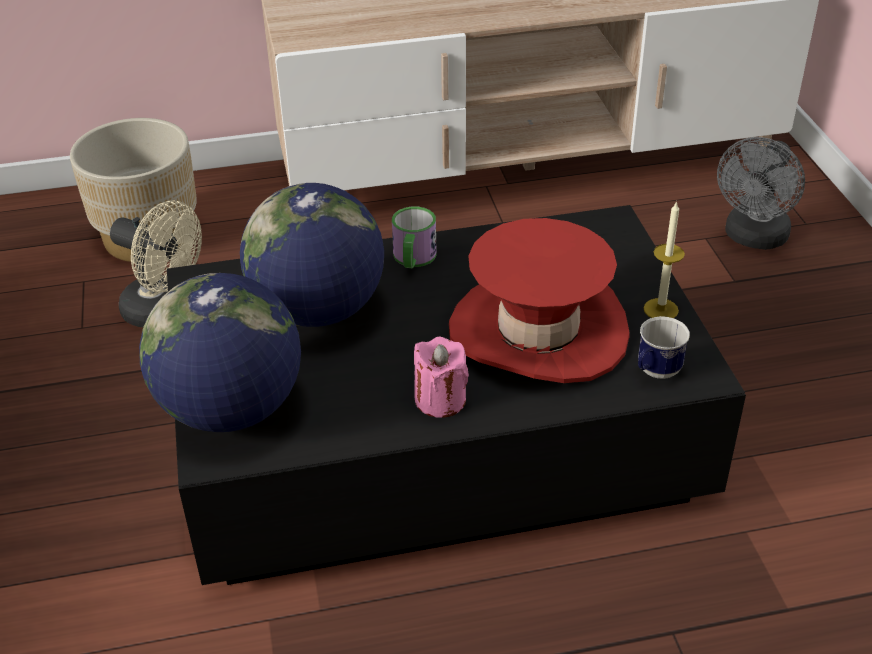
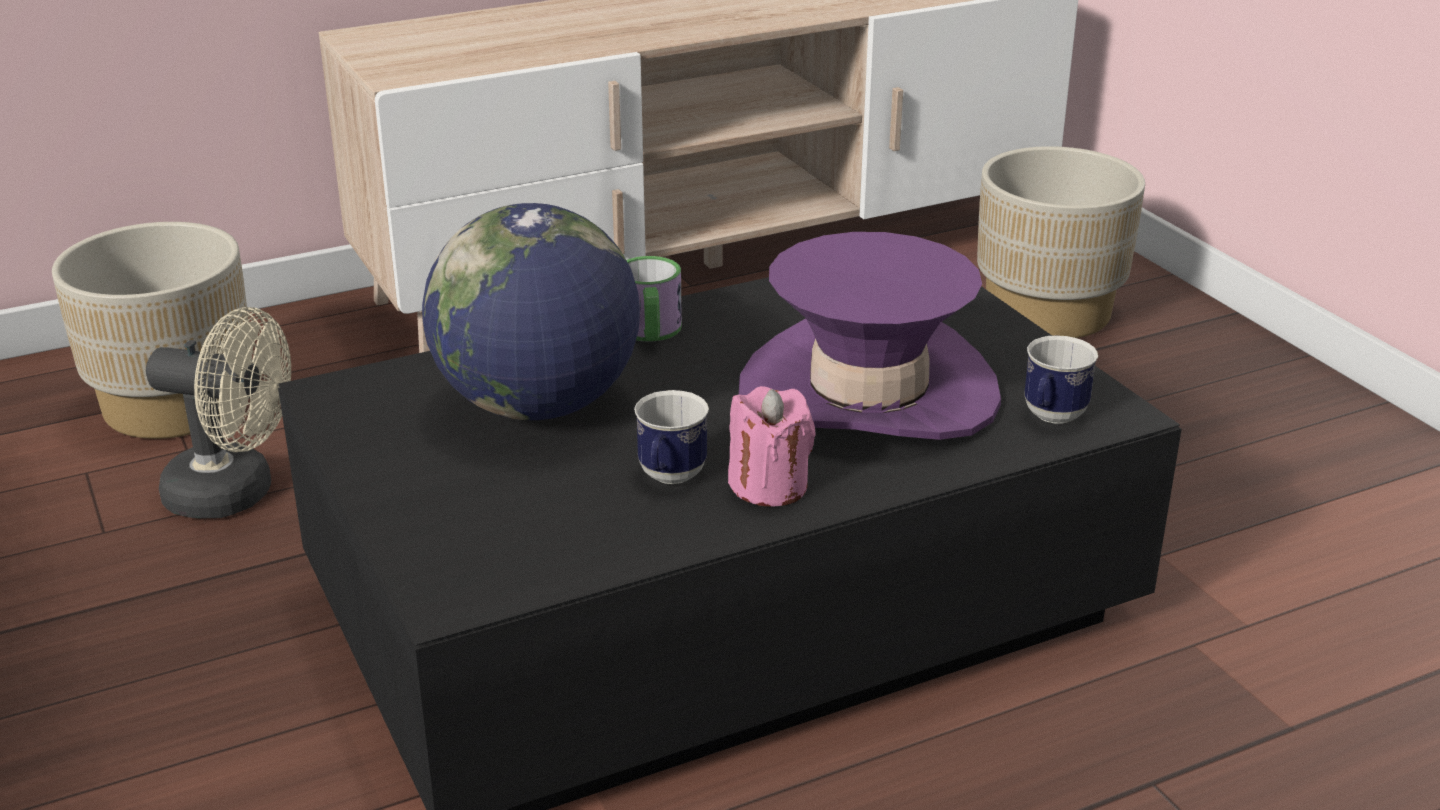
camera: 15 degrees left, 10 degrees down
globe [139,273,301,432] -> none
red hat [449,218,630,383] -> purple hat [739,232,1001,440]
candle [644,201,685,318] -> none
grey fan [717,137,805,250] -> beige planter [977,146,1145,338]
none -> mug [634,390,709,484]

